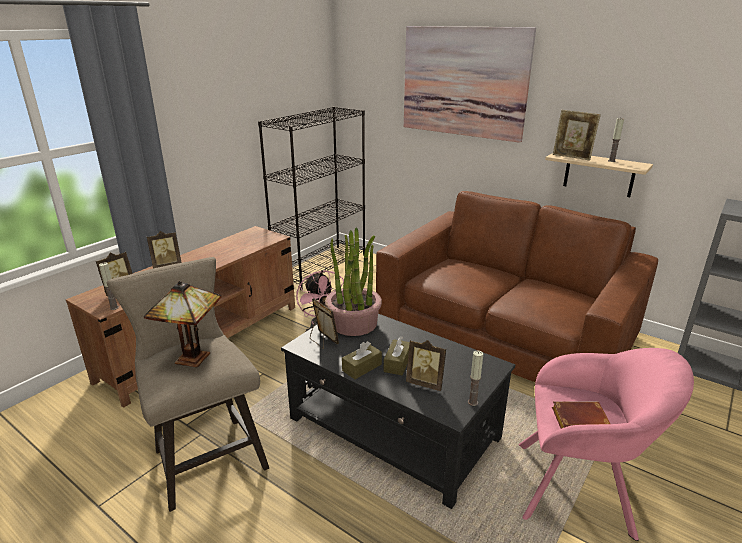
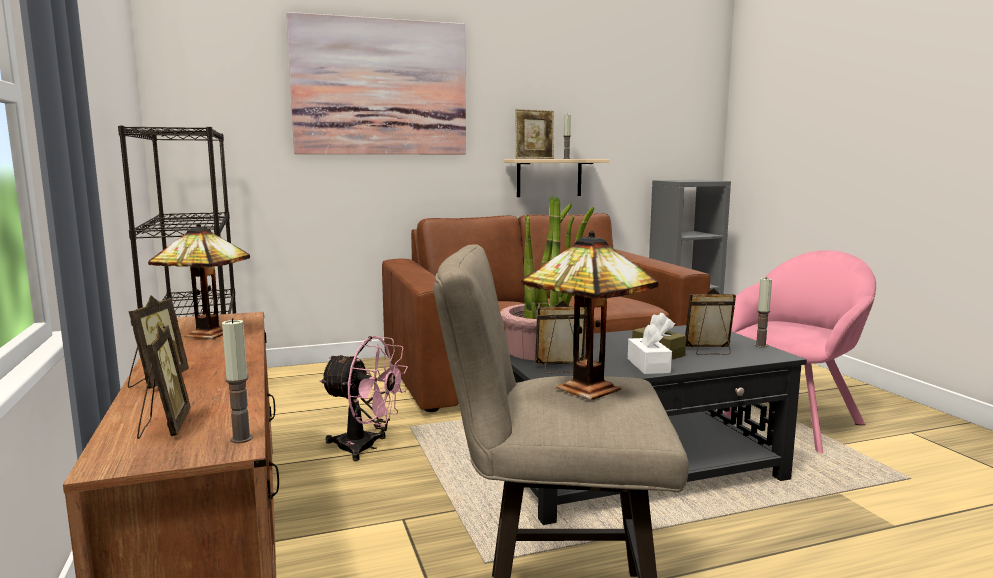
camera: 55 degrees left, 15 degrees down
brown tissue box [342,341,382,379] -> white tissue box [628,324,672,374]
picture frame [406,340,446,391] -> picture frame turned 150 degrees counterclockwise [685,288,736,355]
brown book [552,401,610,429] -> none
none -> table lamp [148,223,250,339]

